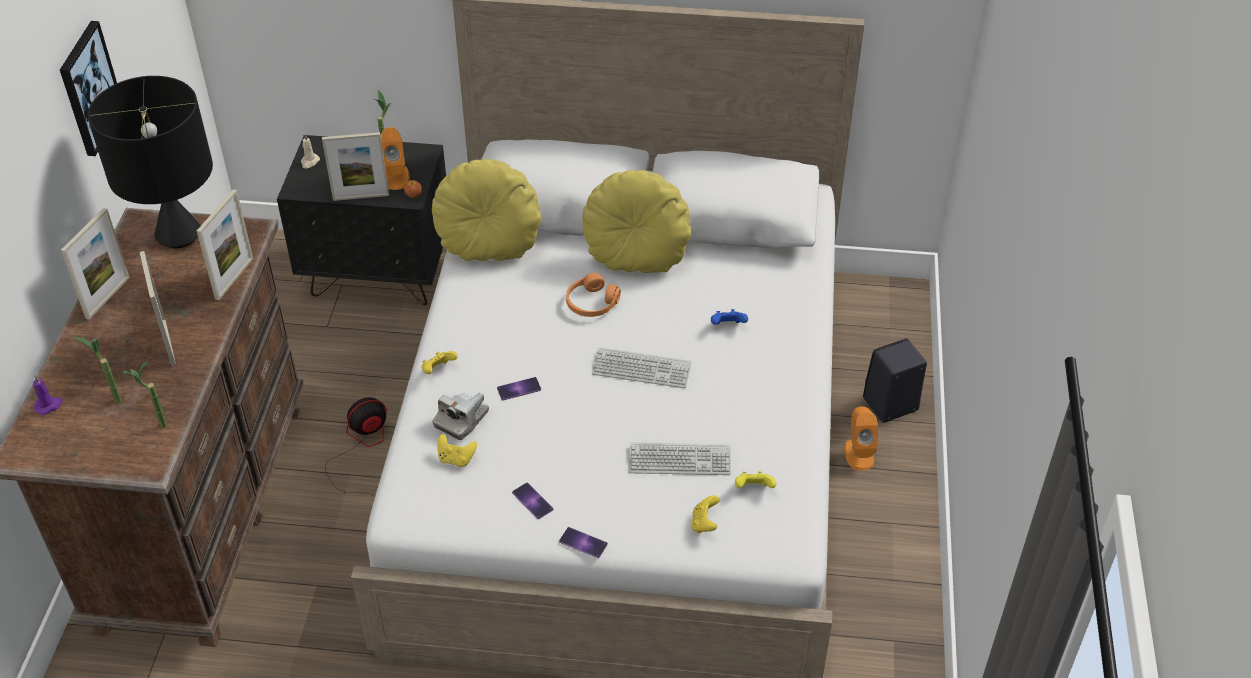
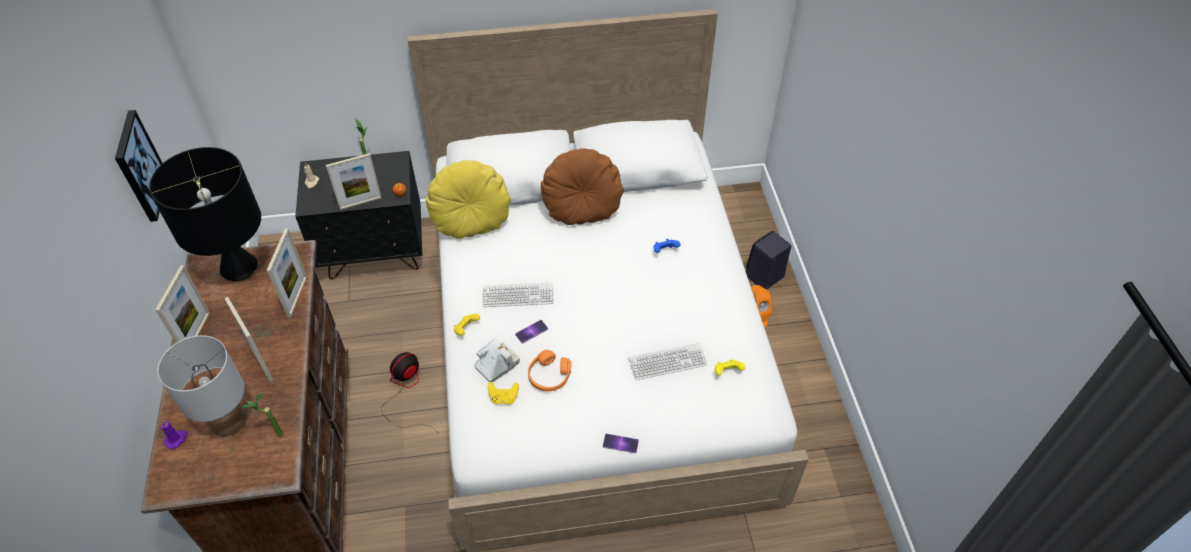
camera: 15 degrees left, 5 degrees up
potted plant [74,337,121,403] -> grey table lamp [157,335,246,437]
orange speaker [381,127,410,190] -> none
camera [433,393,489,440] -> camera turned 150 degrees counterclockwise [474,339,520,382]
phone [512,482,554,519] -> none
orange headphones [566,273,621,317] -> orange headphones moved to [528,350,571,392]
yellow pillow [582,170,691,273] -> brown pillow [541,148,624,225]
keyboard [592,347,692,388] -> keyboard moved to [482,282,554,307]
yellow game controller [691,495,720,533] -> none

